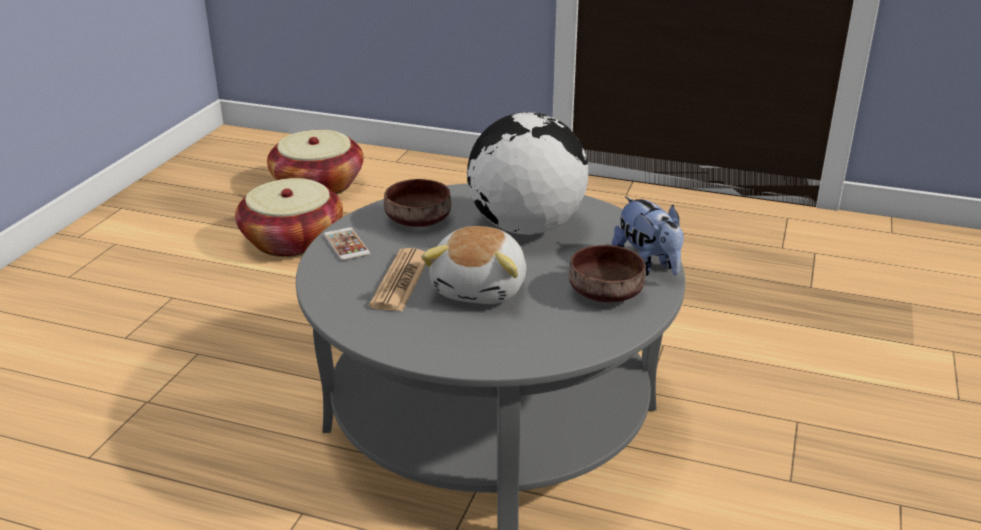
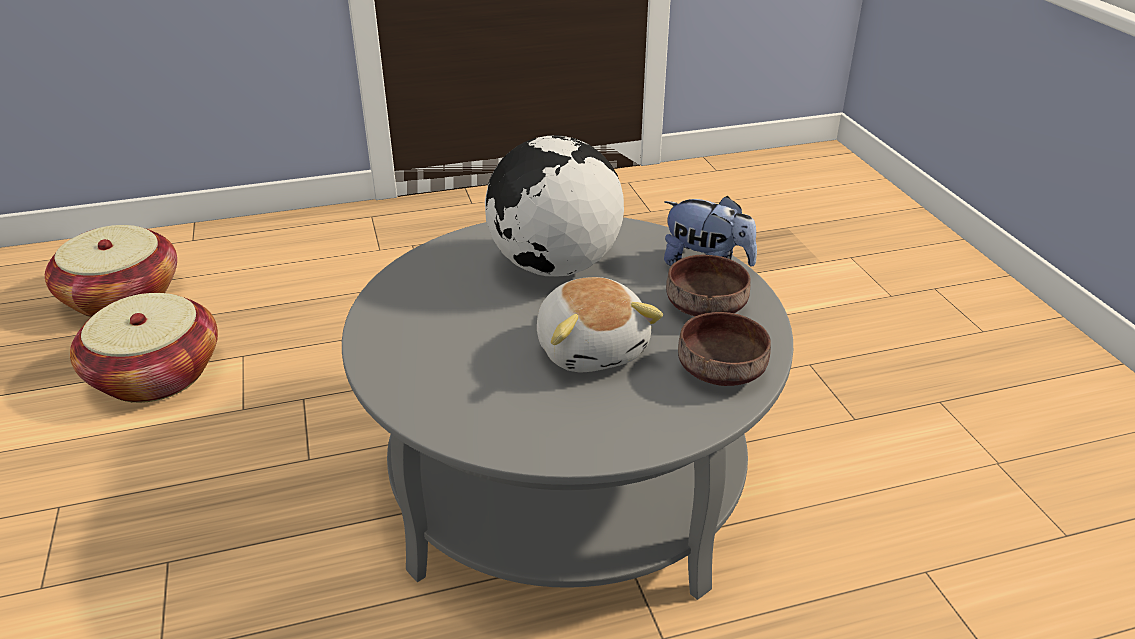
camera: 35 degrees left, 5 degrees up
phone [324,227,370,261] -> none
newspaper [369,248,426,312] -> none
brown bowl [384,179,451,227] -> brown bowl moved to [678,312,771,386]

